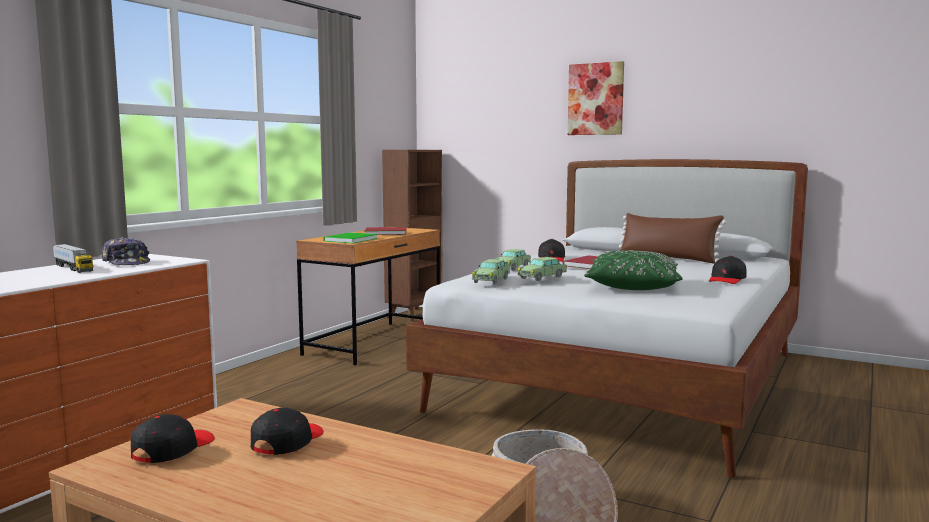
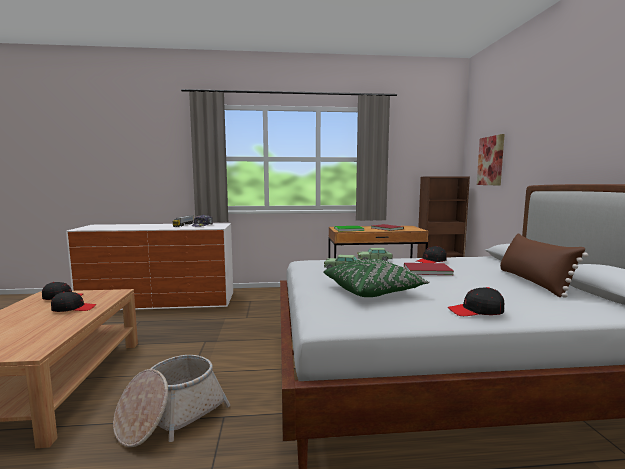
camera: 55 degrees right, 0 degrees up
toy car [472,259,510,284] -> none
picture [568,61,624,135] -> picture moved to [477,134,505,185]

